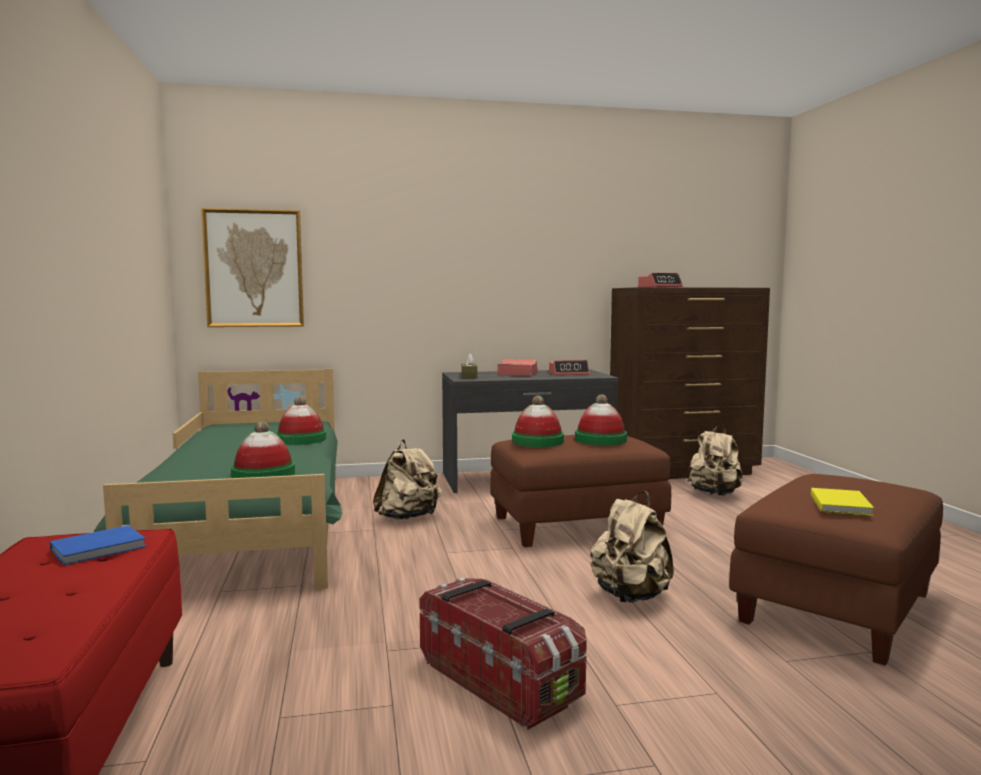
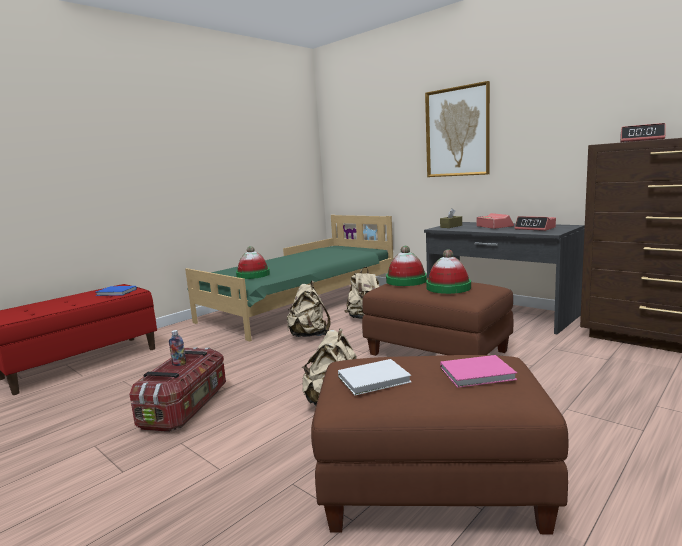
camera: 55 degrees right, 5 degrees up
picture [201,208,304,327] -> picture moved to [425,81,490,177]
hat [276,397,326,445] -> none
beige backpack [687,424,743,496] -> beige backpack moved to [287,281,331,337]
yellow book [811,488,874,516] -> white book [338,359,412,395]
none -> bottle [169,330,186,366]
none -> pink book [440,355,517,388]

